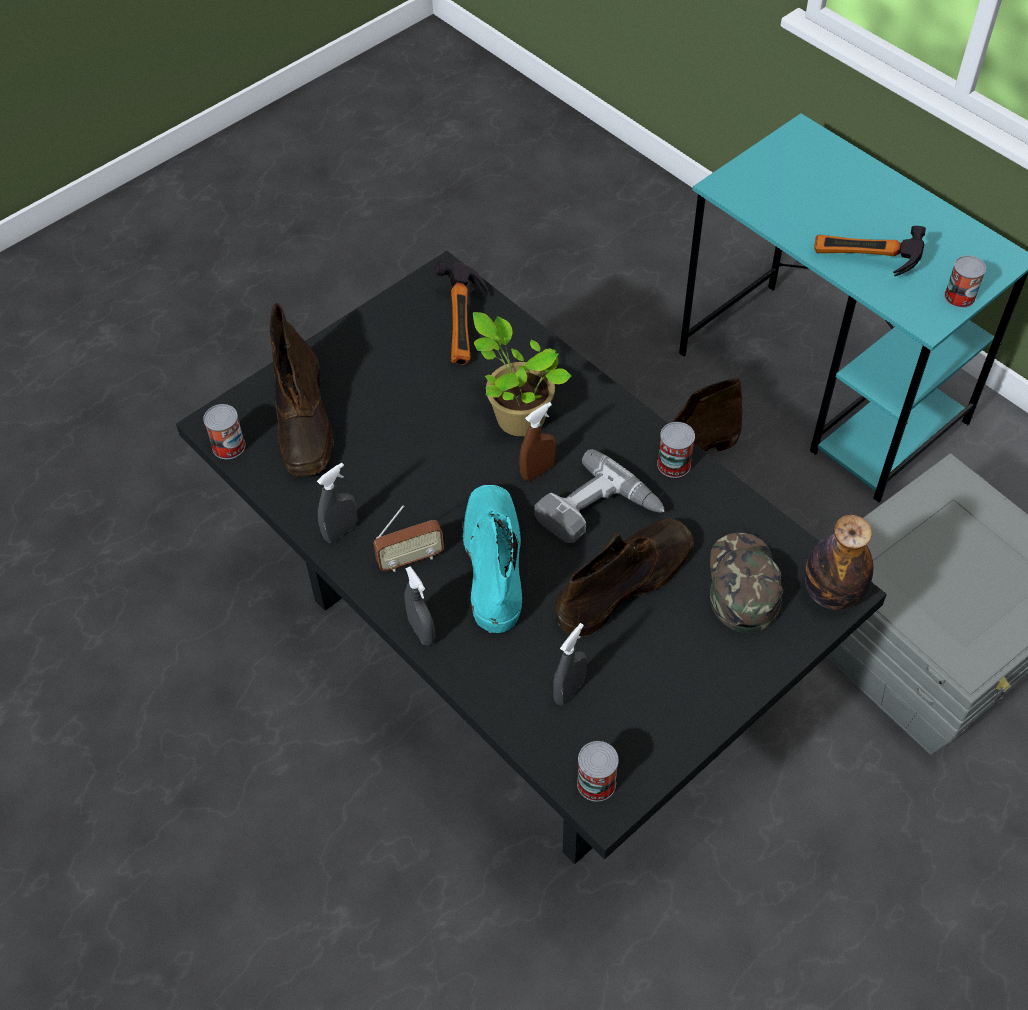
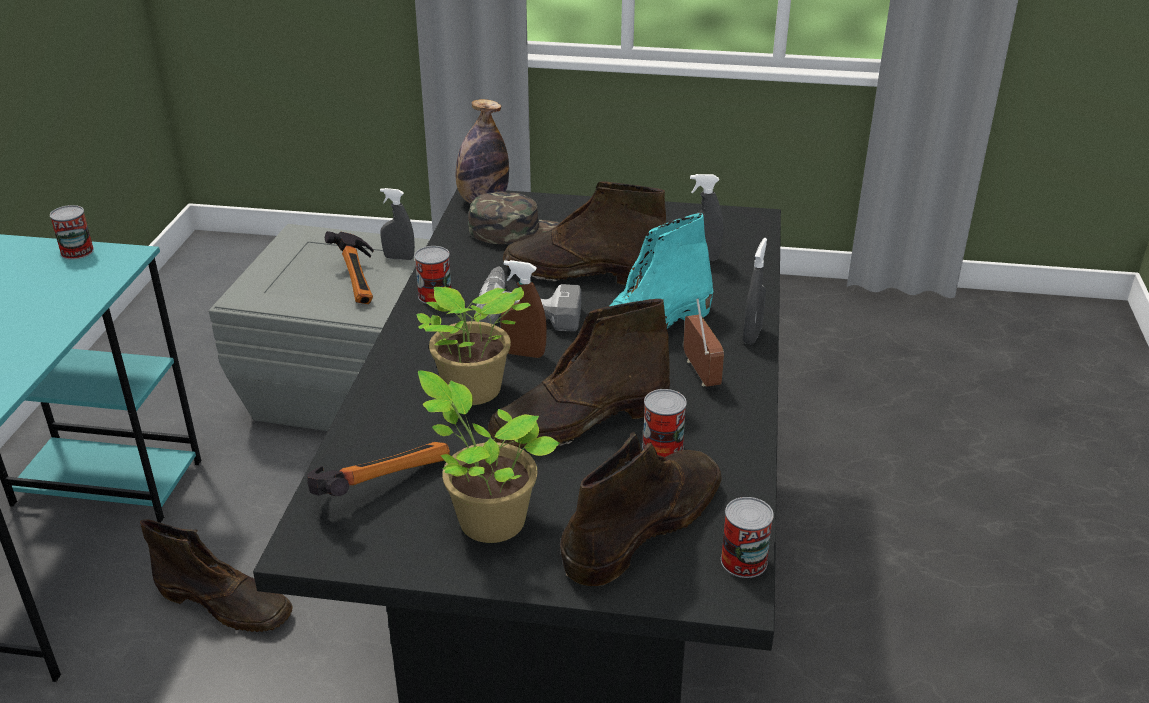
camera: 130 degrees left, 20 degrees down
grey spray bottle [317,463,357,543] -> grey spray bottle moved to [380,188,415,260]
radio [373,505,444,572] -> radio turned 45 degrees clockwise [683,299,724,387]
can [577,741,619,802] -> can moved to [642,389,687,457]
green cap [710,533,783,633] -> green cap turned 135 degrees counterclockwise [468,192,561,244]
hammer [814,226,926,276] -> hammer moved to [325,231,374,304]
none -> potted plant [418,370,560,543]
none -> brown boot [488,299,670,448]

